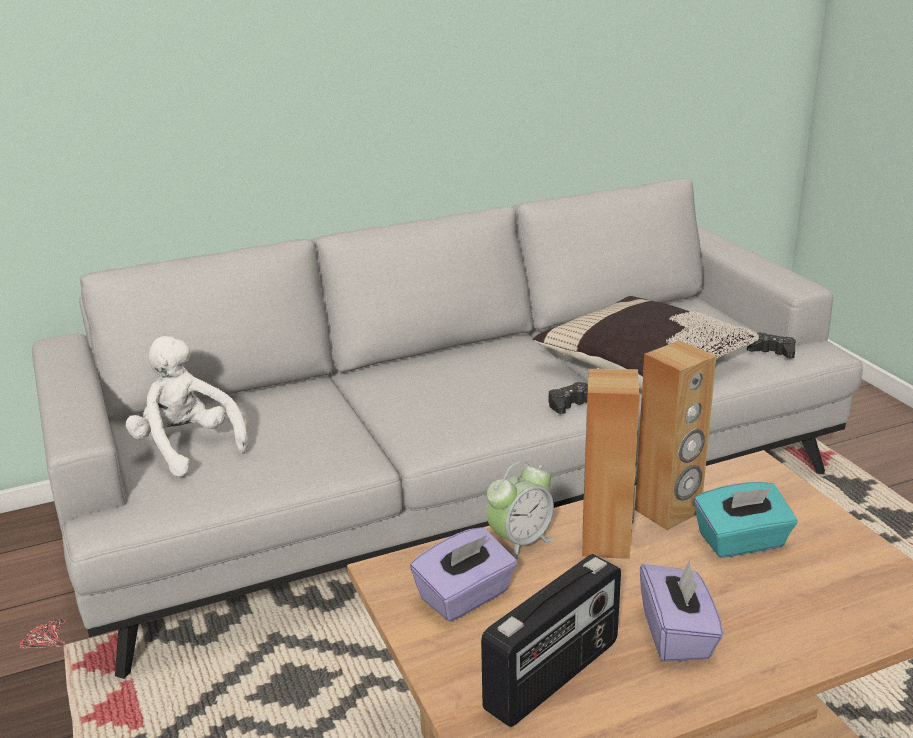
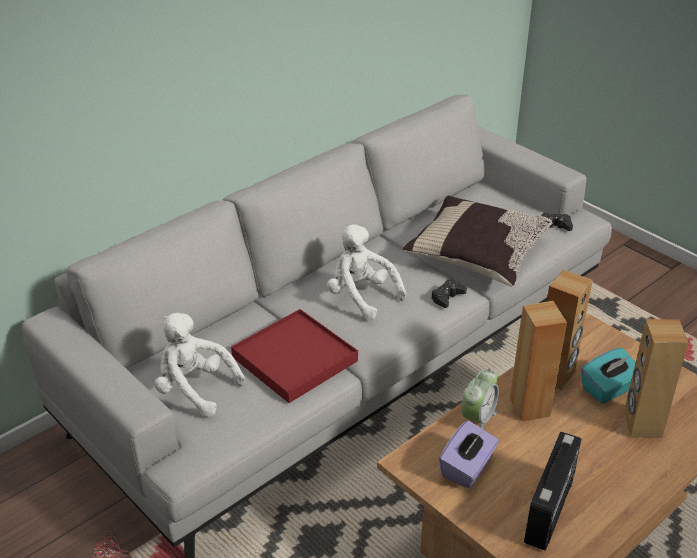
camera: 20 degrees left, 10 degrees up
purple tissue box [640,560,723,662] -> none
none -> red tray [231,309,358,403]
none -> white plush toy [327,224,406,320]
none -> brown speaker [624,319,688,438]

